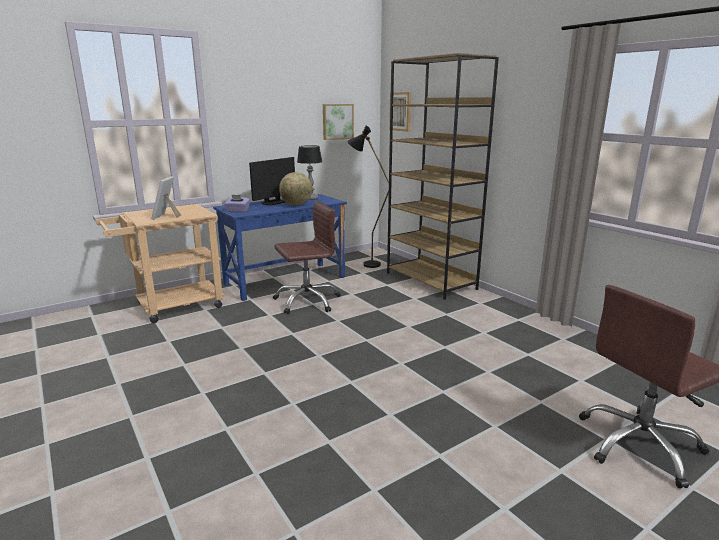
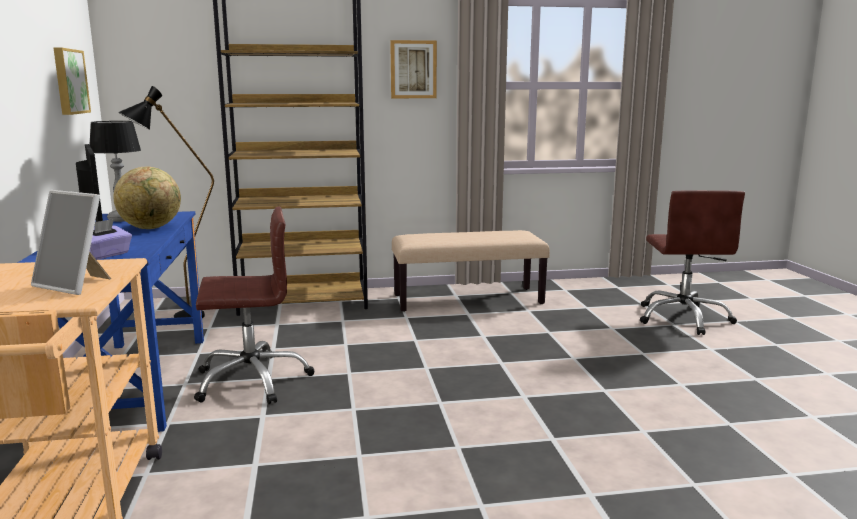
camera: 65 degrees left, 5 degrees down
brown office chair [273,201,341,314] -> brown office chair turned 75 degrees clockwise [194,207,315,404]
picture [389,92,411,132] -> picture moved to [390,40,437,98]
none -> beige bench [392,230,550,312]

